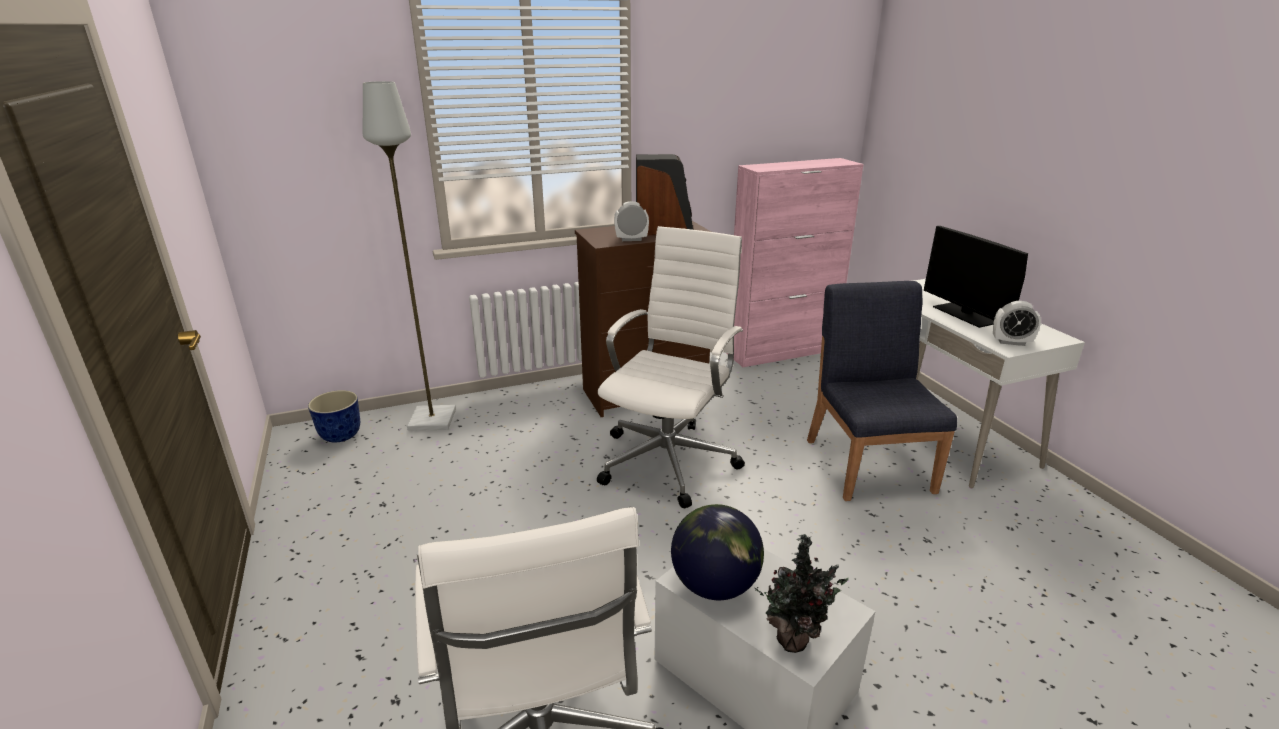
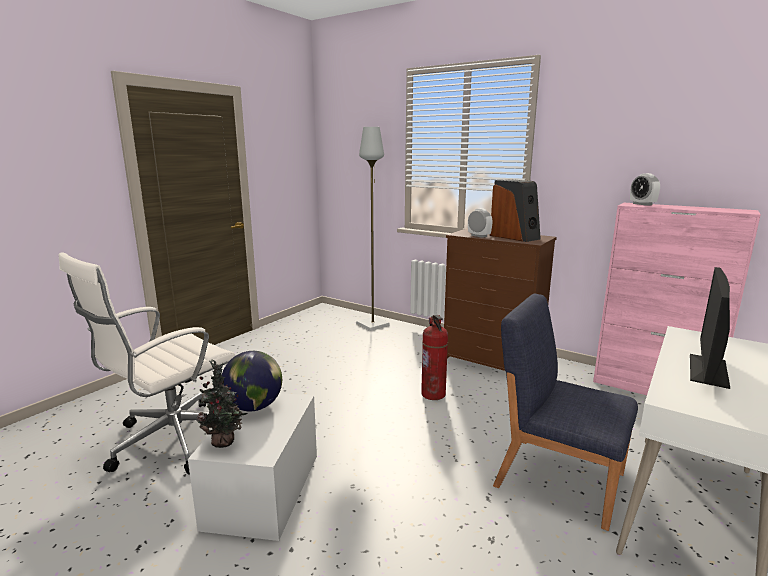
camera: 55 degrees right, 10 degrees down
planter [308,390,360,442] -> none
white office chair [597,226,745,508] -> fire extinguisher [421,315,448,400]
blue chair [807,281,957,501] -> blue chair turned 105 degrees counterclockwise [493,294,638,531]
alarm clock [993,301,1041,346] -> alarm clock moved to [630,173,660,206]

